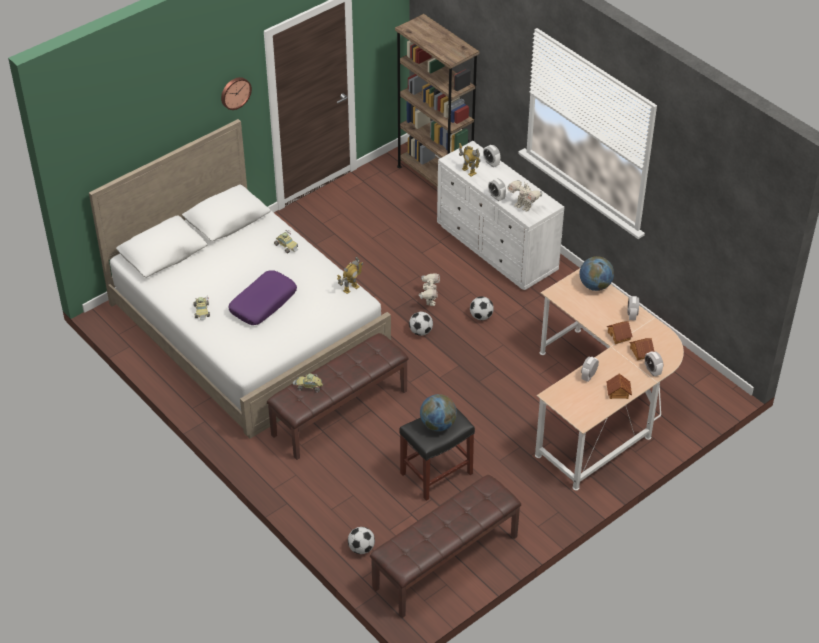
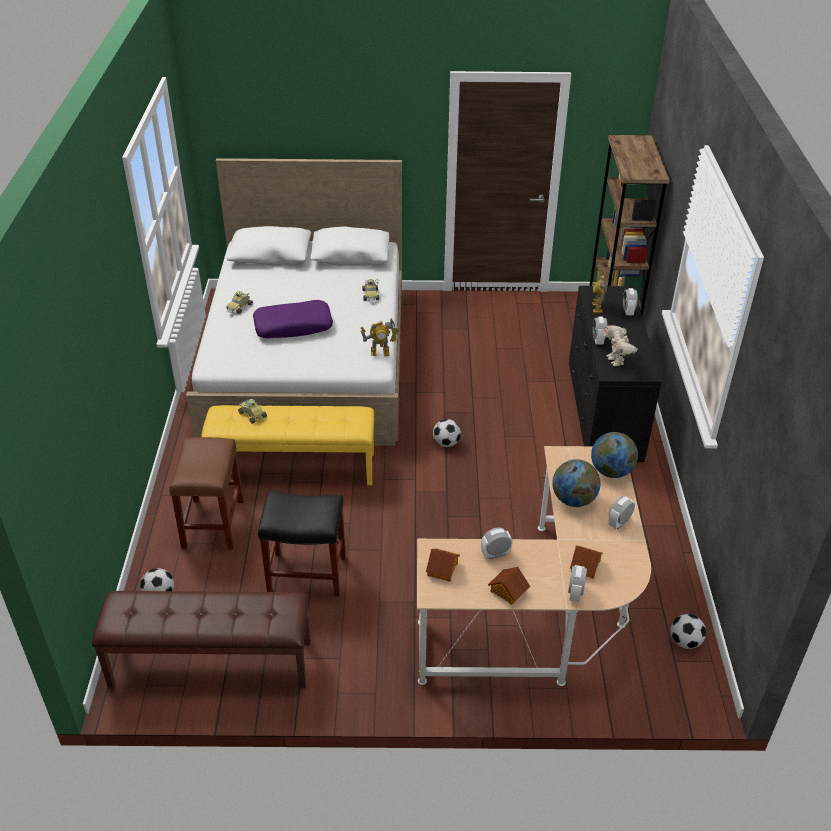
camera: 40 degrees right, 5 degrees down
wall clock [221,77,252,110] -> none
brown bench [267,333,409,460] -> yellow bench [201,405,374,485]
toy robot [419,273,440,306] -> none
globe [420,394,457,431] -> globe moved to [552,459,601,507]
white dresser [437,141,564,290] -> black dresser [569,286,661,462]
football [470,296,494,320] -> football moved to [671,614,706,649]
toy house [607,321,632,344] -> toy house moved to [426,549,460,582]
none -> brown stool [169,437,244,550]

